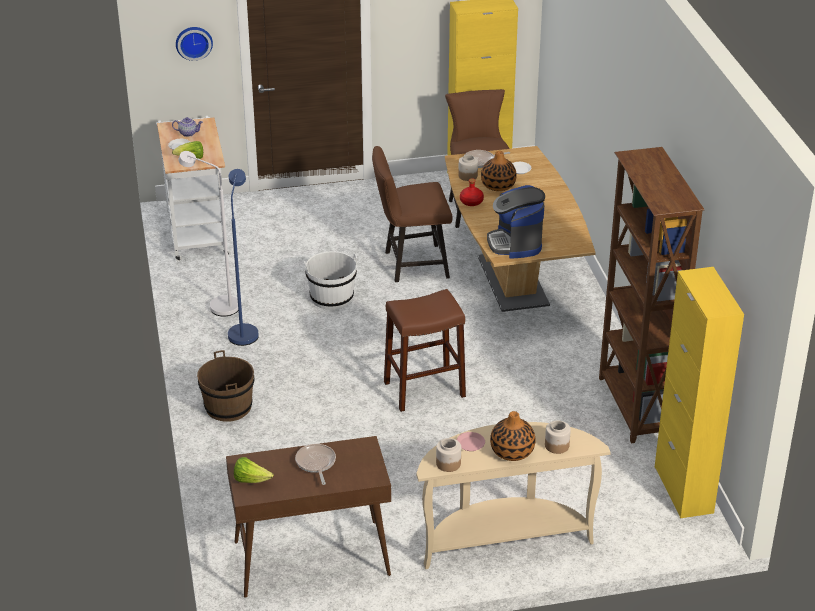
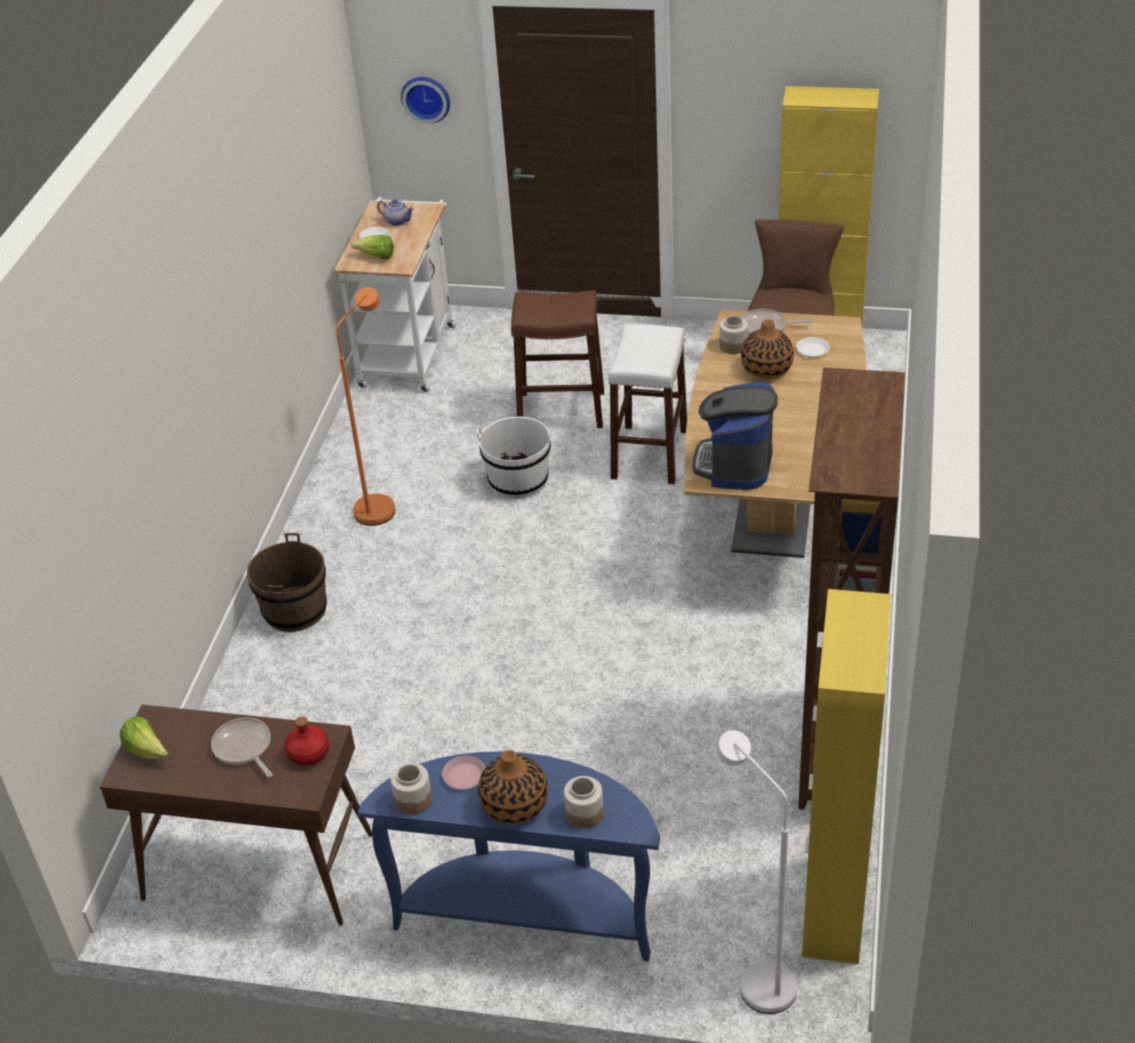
camera: 25 degrees right, 5 degrees up
white floor lamp [178,151,238,316] -> white floor lamp moved to [716,730,797,1014]
blue floor lamp [228,169,259,346] -> orange floor lamp [336,287,395,526]
frying pan [295,444,336,485] -> frying pan turned 45 degrees counterclockwise [211,718,273,777]
brown chair [372,146,453,282] -> white stool [608,324,687,485]
brown stool [384,289,466,412] -> brown stool moved to [511,290,604,428]
beige console table [416,422,611,569] -> blue console table [358,752,660,961]
red bottle [460,178,484,206] -> red bottle moved to [284,717,329,765]

